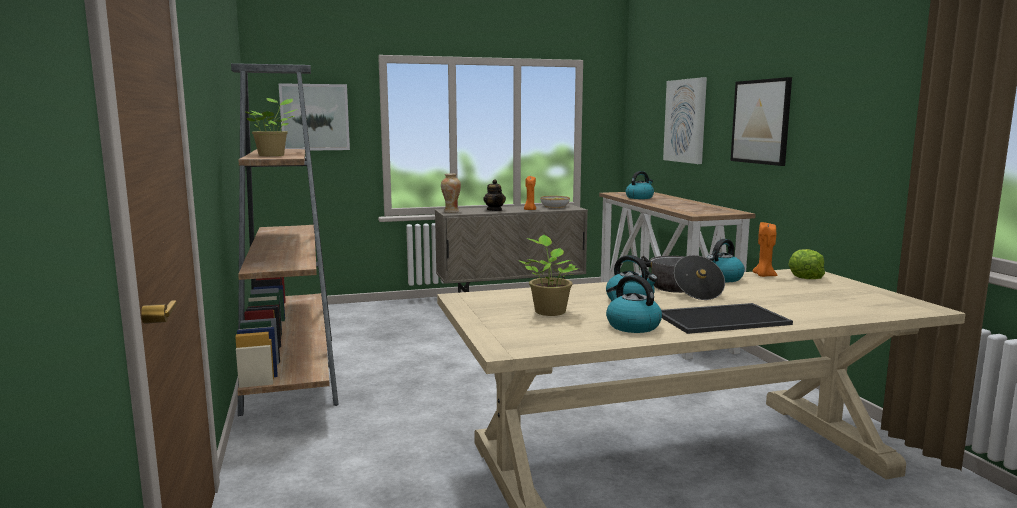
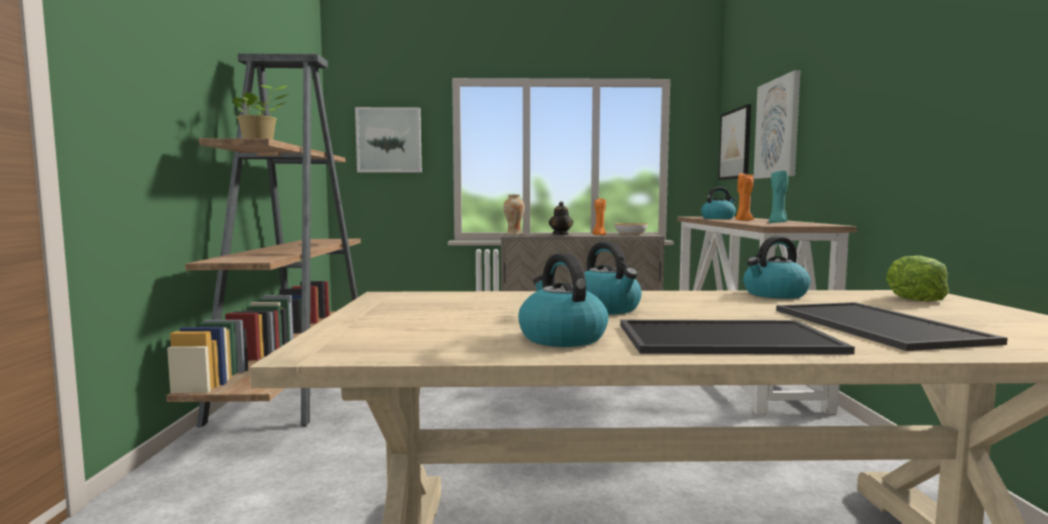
camera: 15 degrees right, 5 degrees down
potted plant [519,235,580,316] -> none
cooking pot [641,255,725,300] -> none
picture [730,77,792,166] -> picture moved to [718,104,751,180]
orange candle [753,222,777,277] -> orange candle moved to [735,173,754,221]
none -> turquoise candle [769,170,788,223]
none -> tray [776,302,1008,351]

